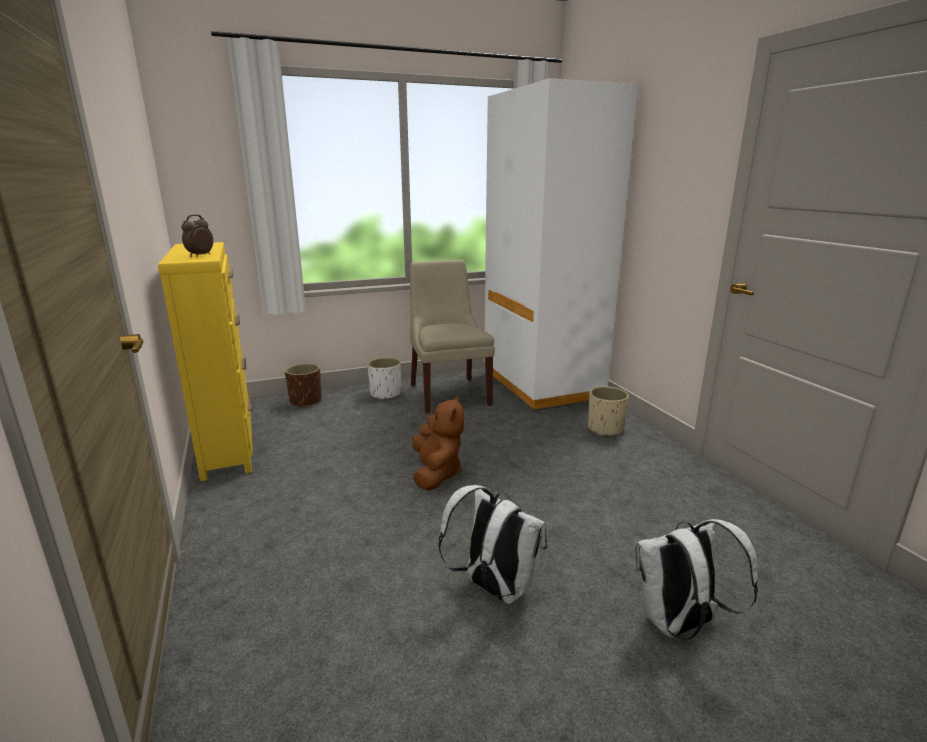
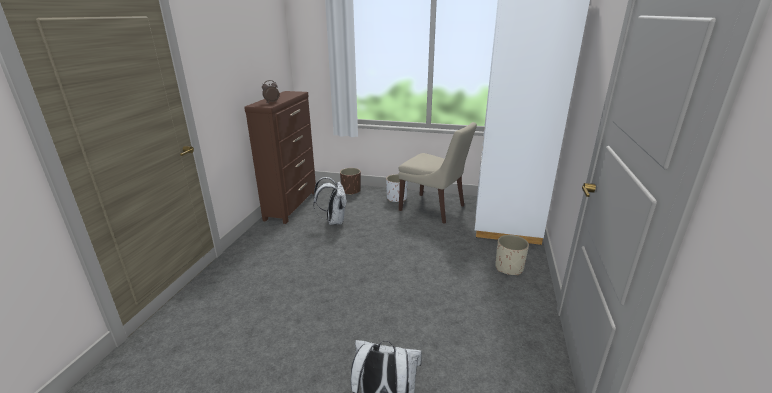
camera: 35 degrees right, 5 degrees up
yellow dresser [158,242,253,481] -> brown dresser [244,91,316,224]
beige chair [410,259,495,414] -> beige chair turned 105 degrees clockwise [399,122,477,224]
brown plush toy [412,396,464,491] -> none
white backpack [439,485,547,604] -> white backpack moved to [313,177,347,225]

